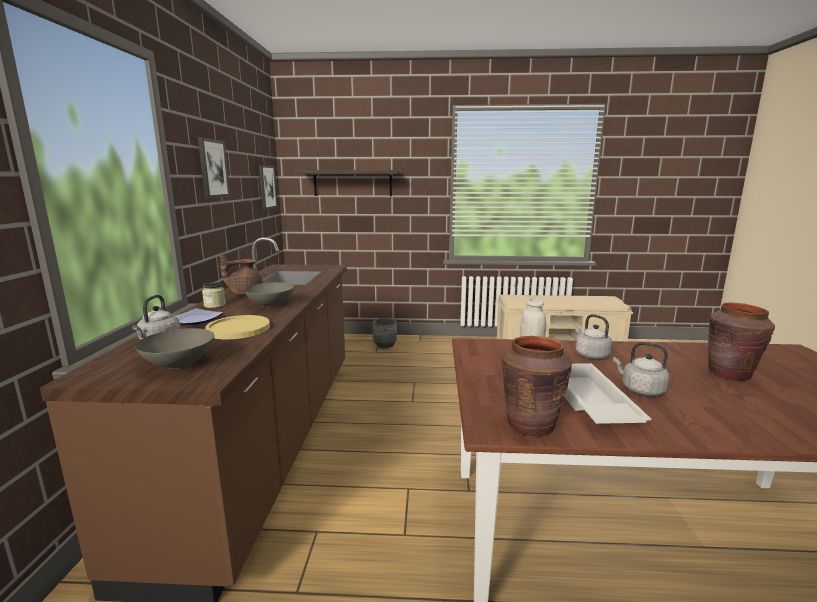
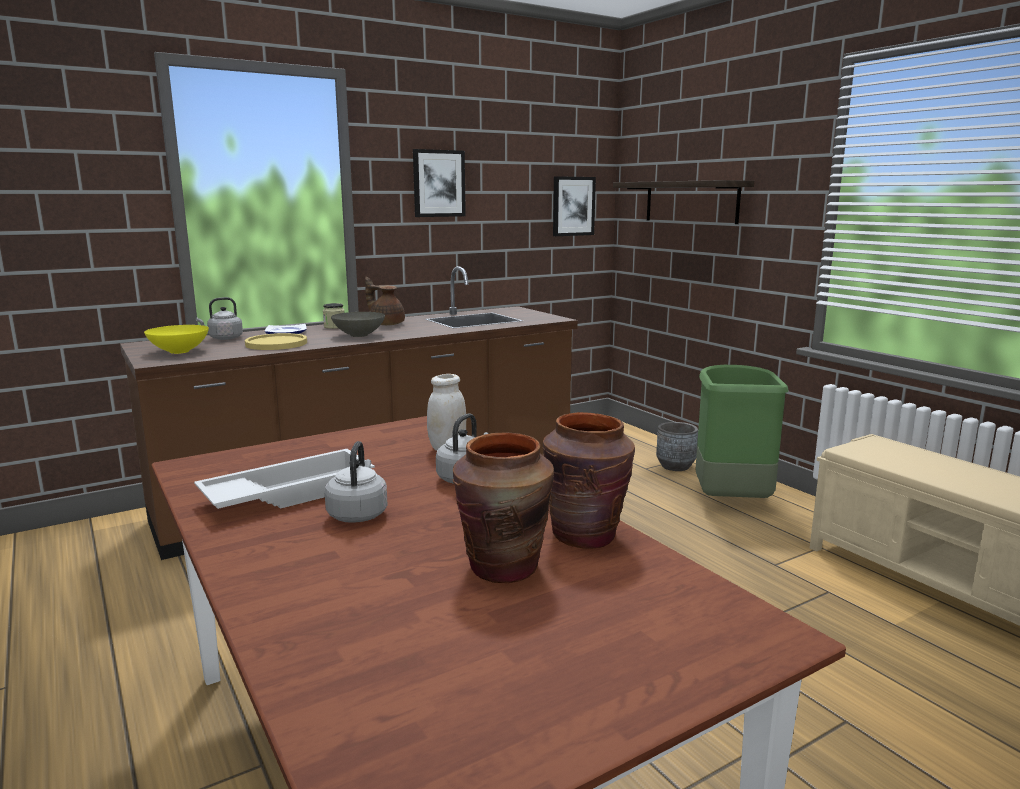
camera: 55 degrees right, 0 degrees up
grey bowl [135,328,215,369] -> yellow bowl [144,325,209,354]
brown vase [501,336,572,436] -> brown vase moved to [543,412,635,549]
none -> green trash can [696,365,789,498]

